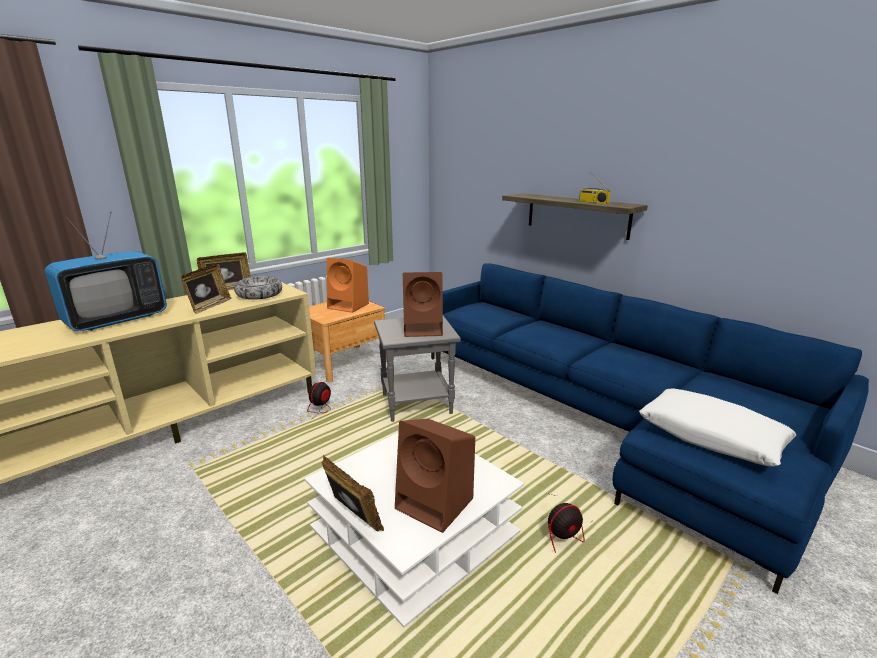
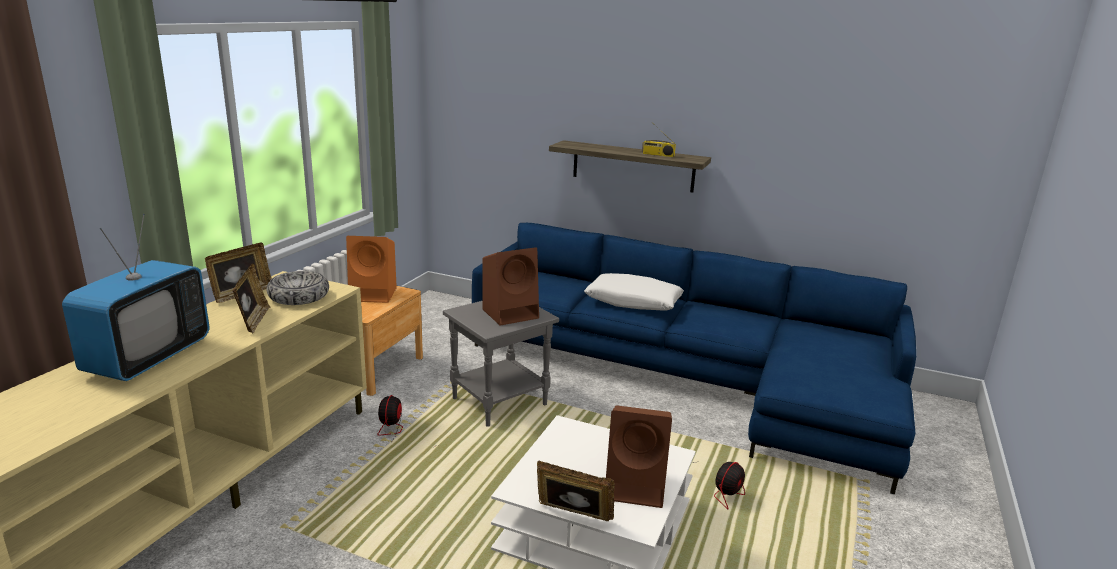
camera: 25 degrees left, 0 degrees up
white pillow [639,388,797,467] -> white pillow moved to [584,273,684,310]

